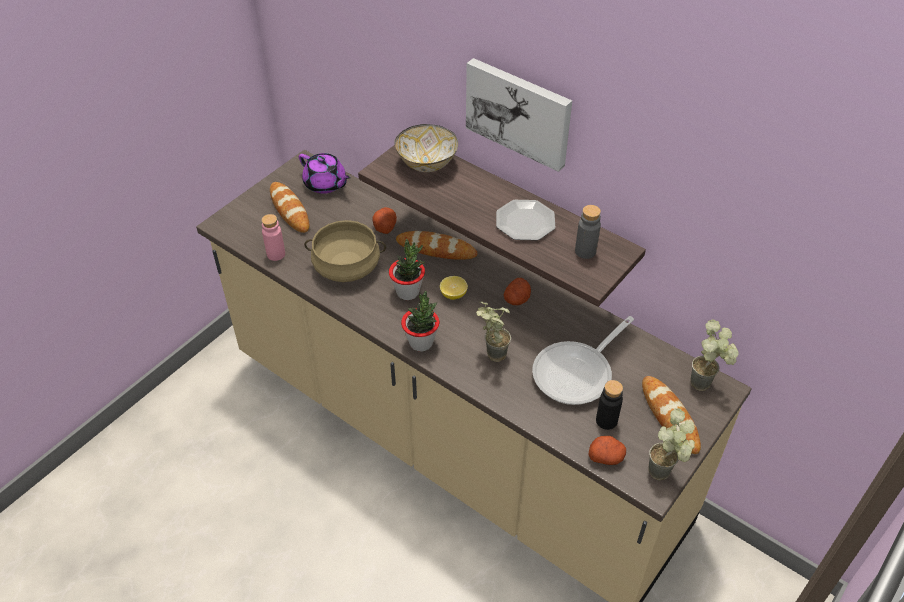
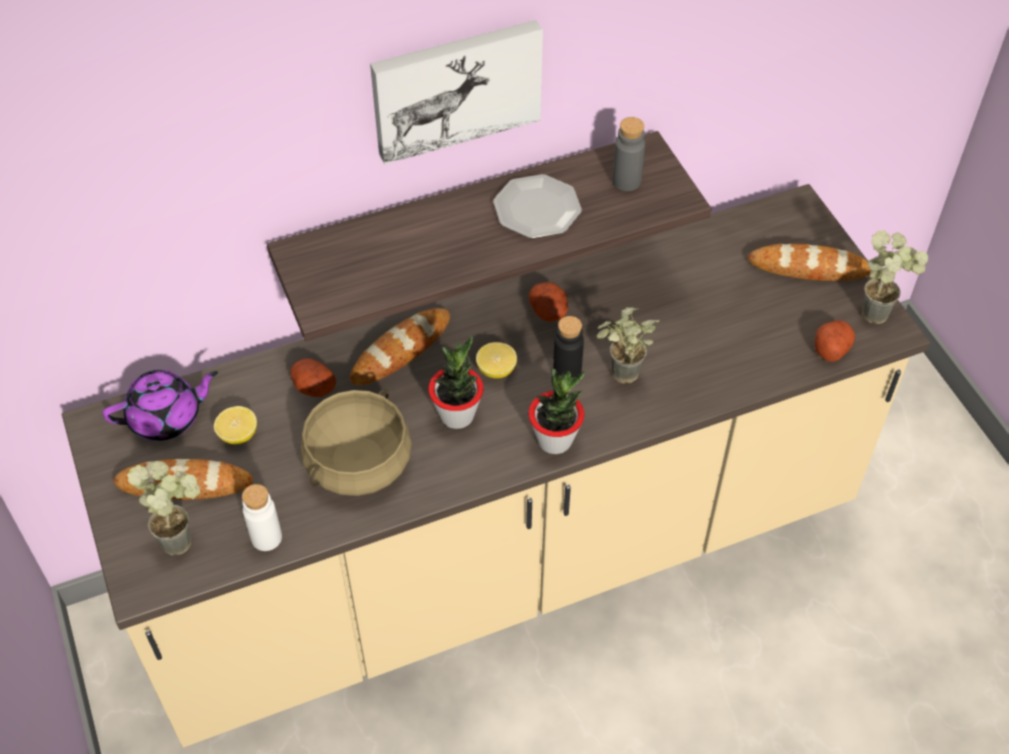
camera: 60 degrees left, 5 degrees up
pink bottle [261,214,285,261] -> white bottle [242,484,282,551]
bowl [394,124,458,172] -> none
frying pan [532,316,634,405] -> none
black bottle [596,380,623,430] -> black bottle moved to [553,316,584,378]
potted plant [690,319,739,391] -> potted plant moved to [127,461,200,555]
none -> lemon [214,406,257,444]

